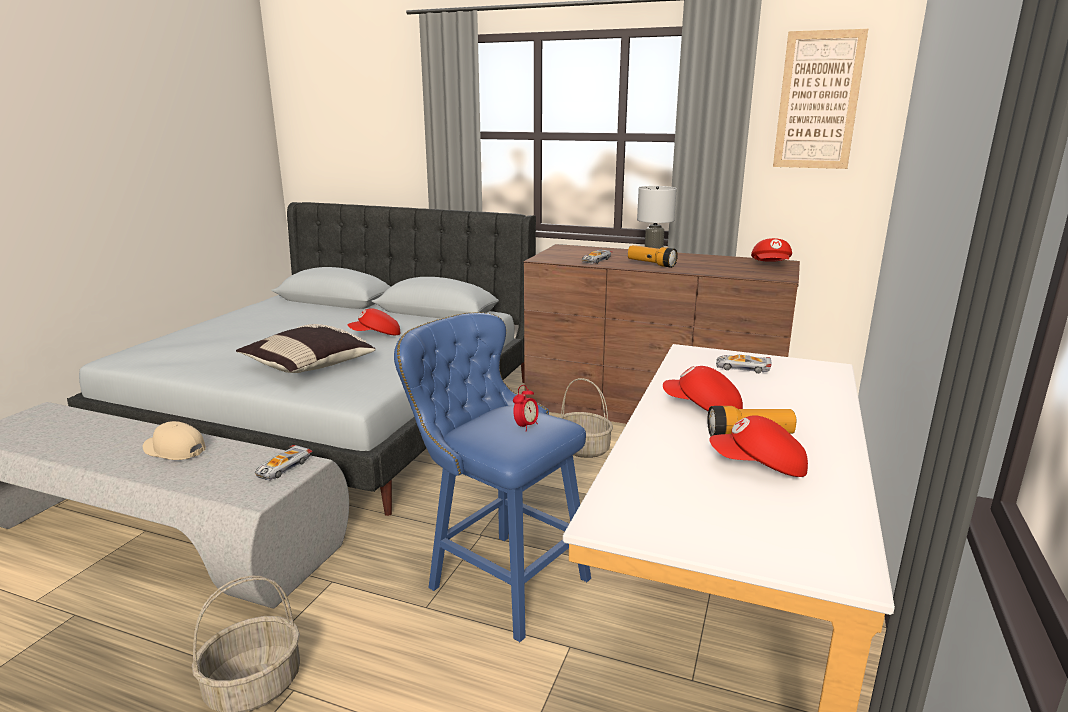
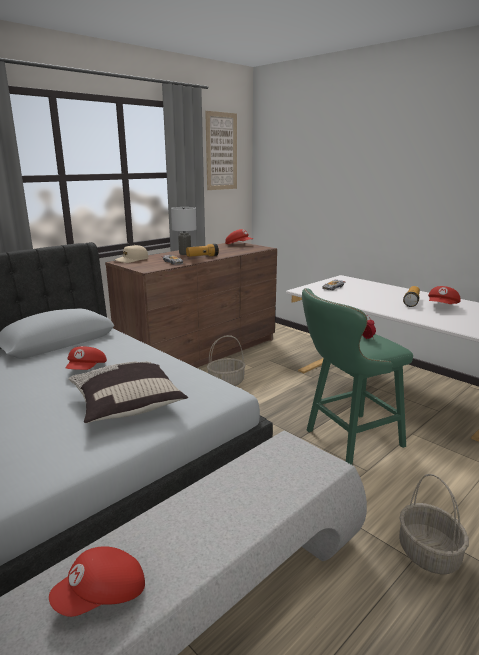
camera: 65 degrees left, 0 degrees up
beige cap [143,421,206,460] -> beige cap moved to [115,245,149,263]
toy car [255,445,312,481] -> none
blue stool [394,312,591,642] -> green stool [302,288,413,465]
red cap [663,366,743,411] -> red cap moved to [49,546,145,617]

